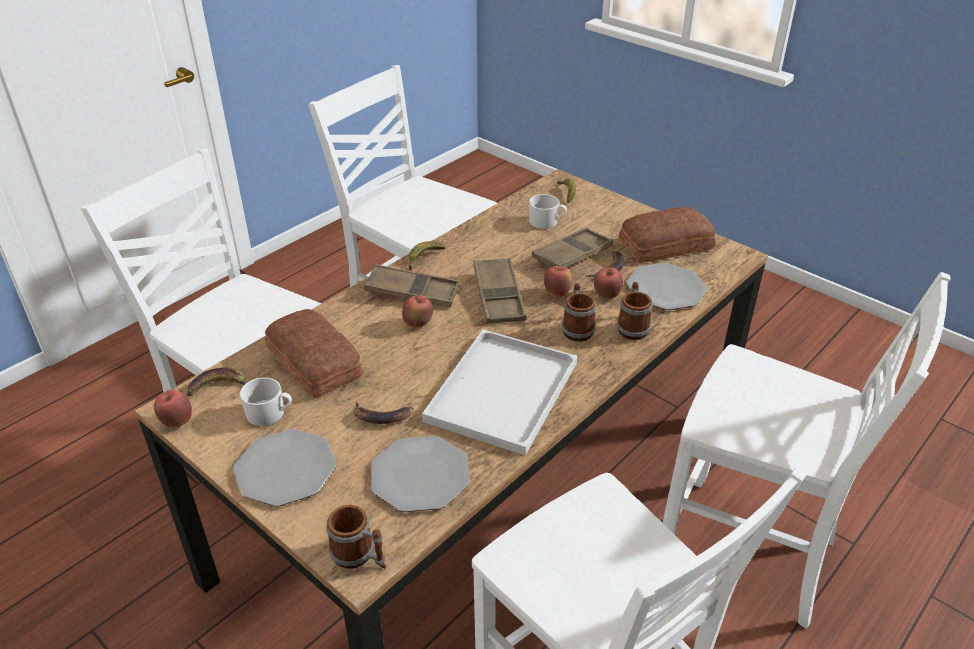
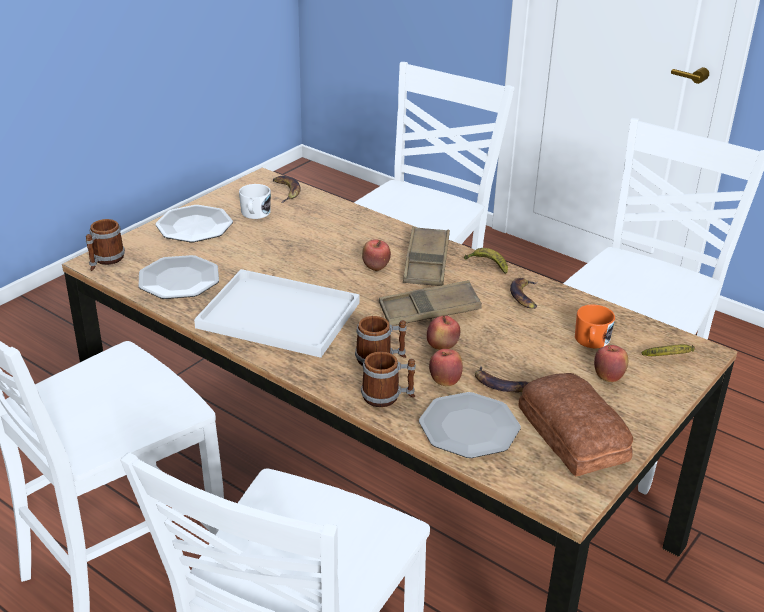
camera: 85 degrees right, 5 degrees down
apple [154,390,192,428] -> apple moved to [594,345,628,382]
bread [265,309,363,398] -> none
banana [354,401,413,424] -> banana moved to [510,278,537,309]
white mug [529,194,567,229] -> orange mug [575,304,615,348]
brown tray [532,227,614,267] -> none

